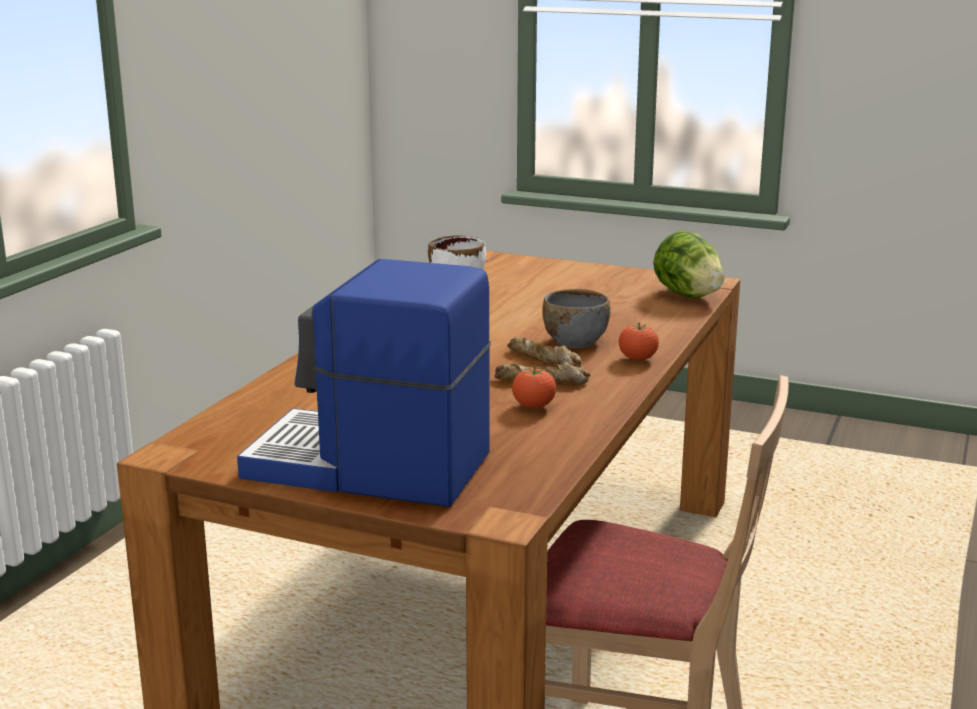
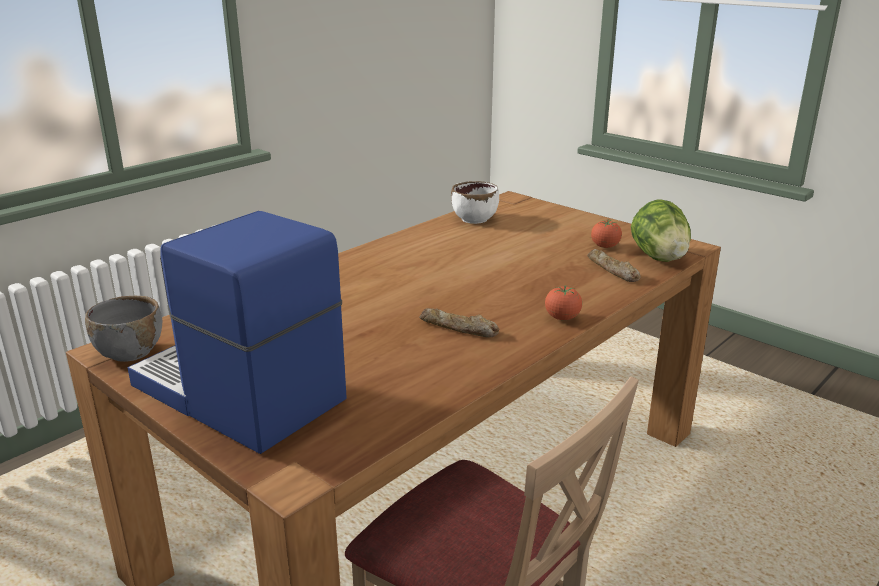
camera: 20 degrees right, 5 degrees up
bread [507,337,582,367] -> bread moved to [587,249,641,282]
tomato [512,366,556,408] -> tomato moved to [591,220,622,248]
grey bowl [542,289,610,348] -> grey bowl moved to [85,296,162,362]

